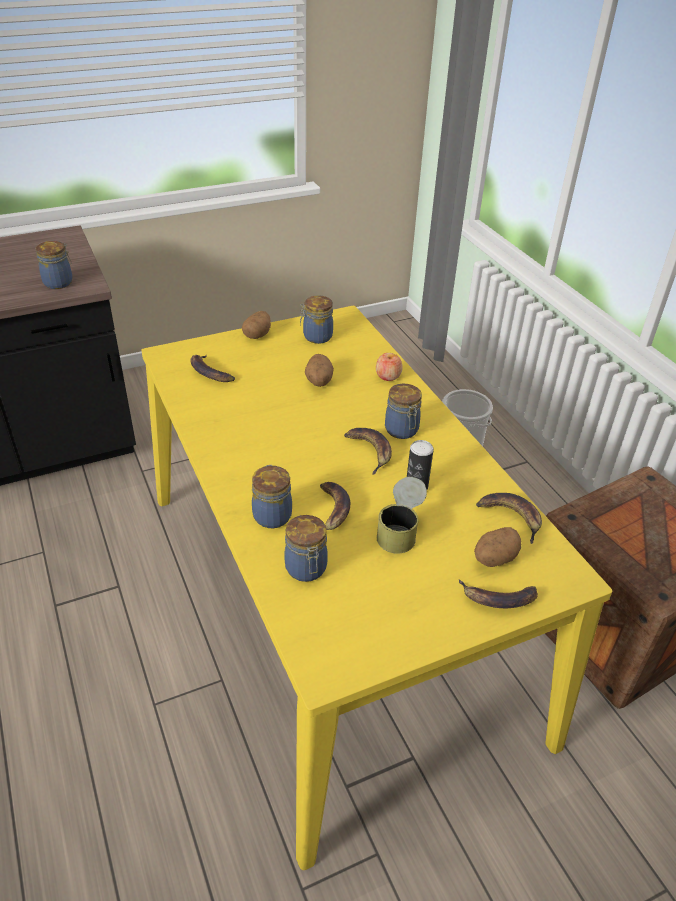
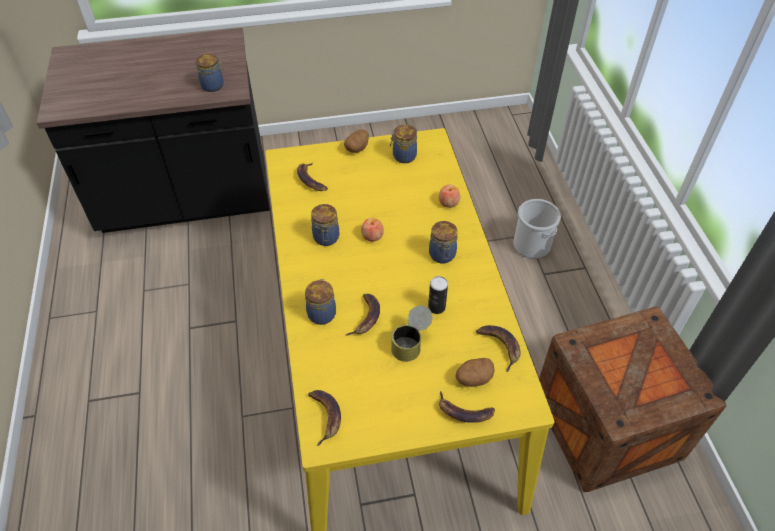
camera: 15 degrees right, 10 degrees up
jar [284,515,328,582] -> jar moved to [311,204,339,246]
potato [305,354,334,387] -> none
banana [344,428,392,475] -> banana moved to [308,390,341,446]
none -> apple [361,218,384,242]

